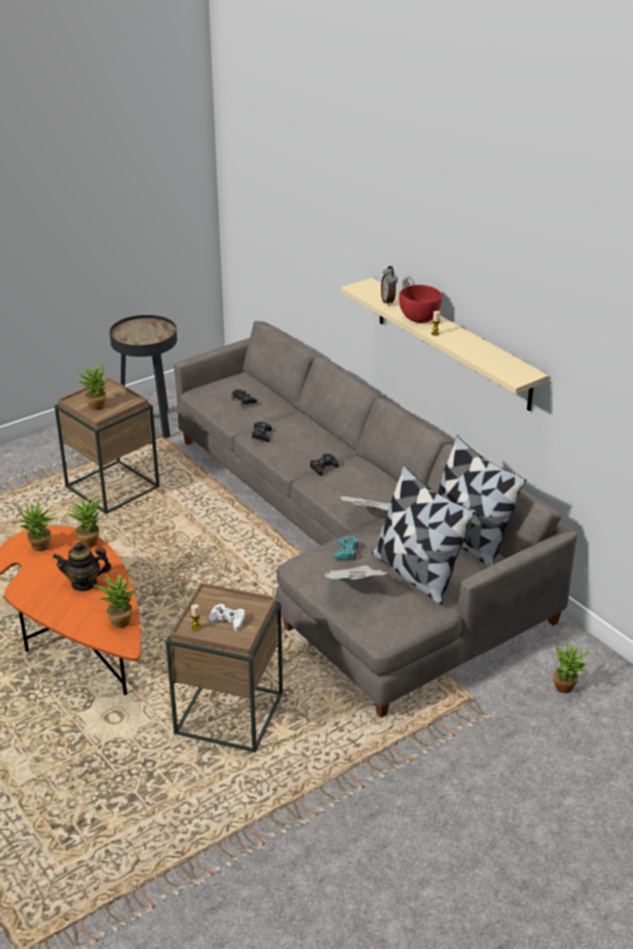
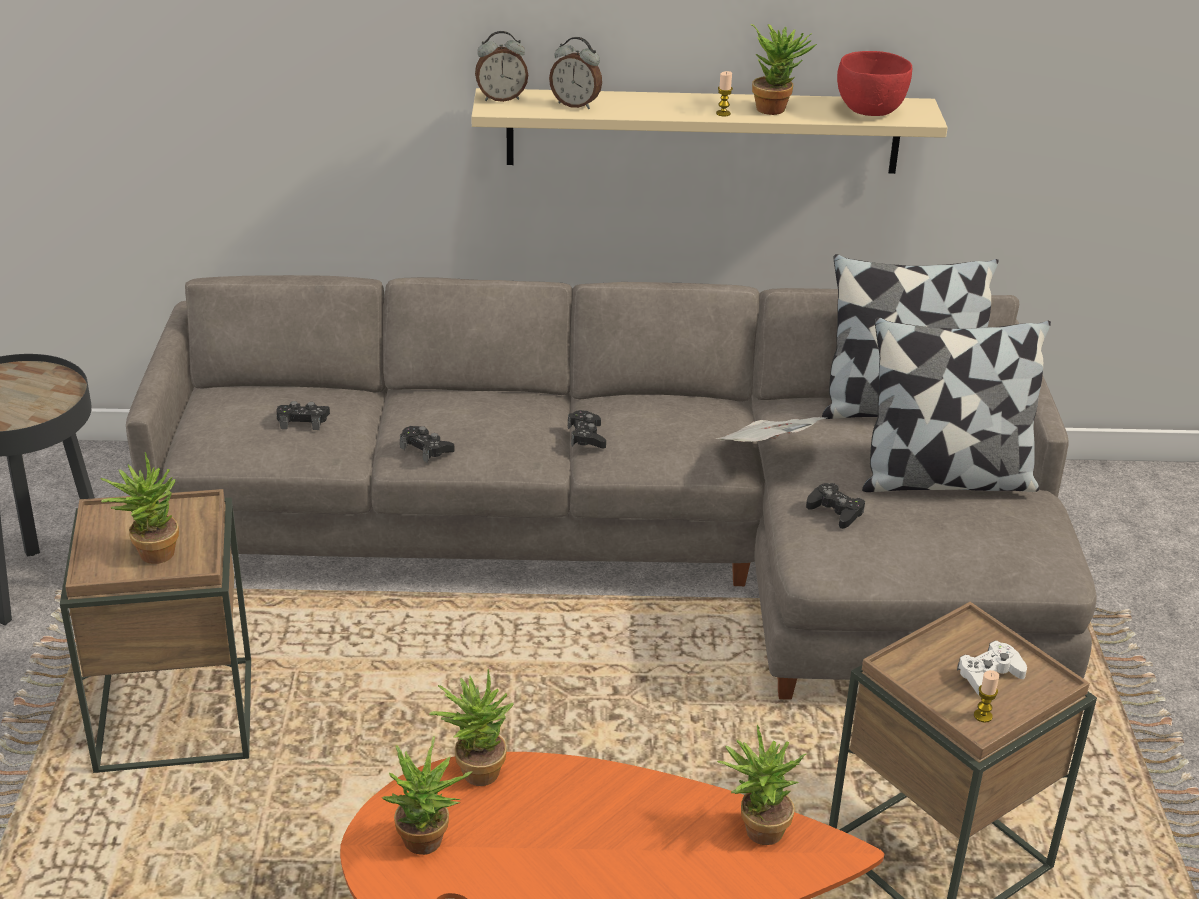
camera: 55 degrees left, 0 degrees up
teapot [53,542,112,591] -> none
newspaper [324,566,387,580] -> none
turquoise game controller [334,537,358,560] -> black game controller [806,483,865,529]
red bowl [399,285,442,323] -> red bowl moved to [837,51,912,116]
potted plant [553,638,594,693] -> potted plant moved to [751,24,817,115]
none -> alarm clock [475,31,528,102]

